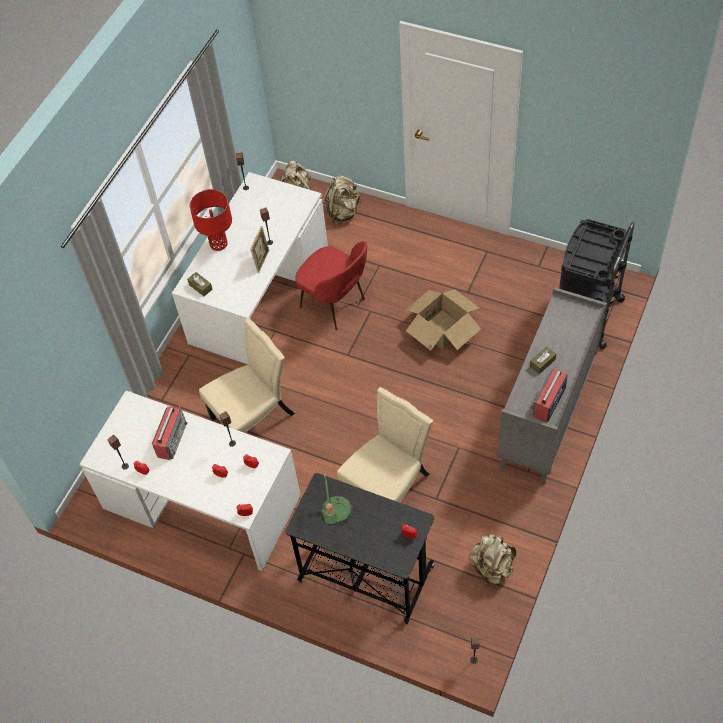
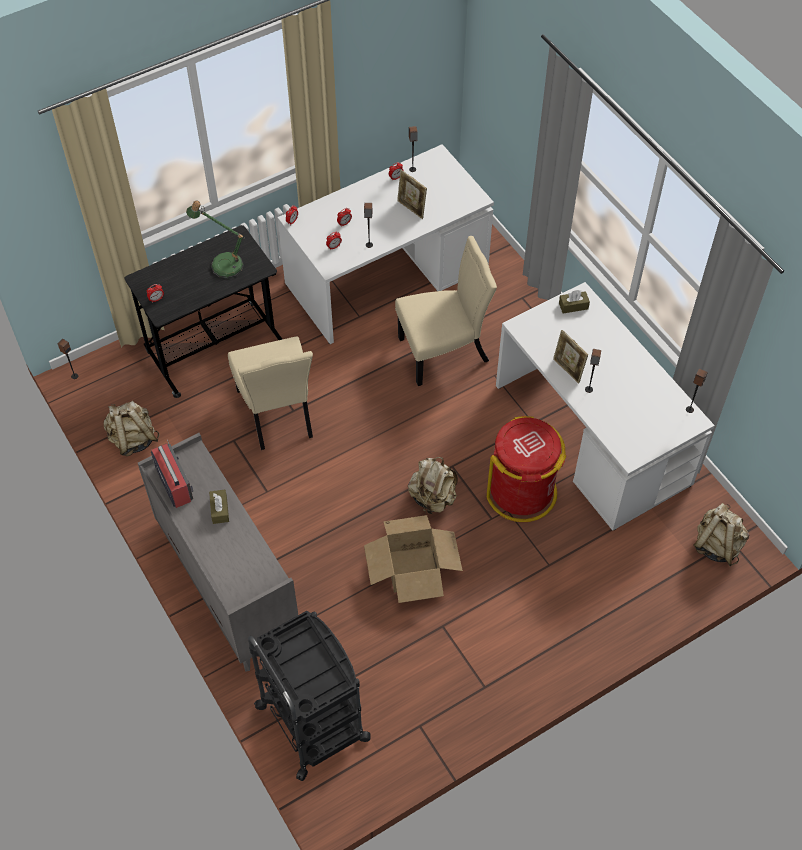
camera: 120 degrees right, 0 degrees up
radio [152,406,188,460] -> picture frame [397,170,427,219]
red table lamp [190,189,232,251] -> none
beige chair [199,318,295,433] -> beige chair turned 105 degrees counterclockwise [395,236,497,386]
red chair [296,241,367,330] -> red trash can [487,416,566,522]
beige backpack [324,175,361,224] -> beige backpack moved to [408,457,458,514]

